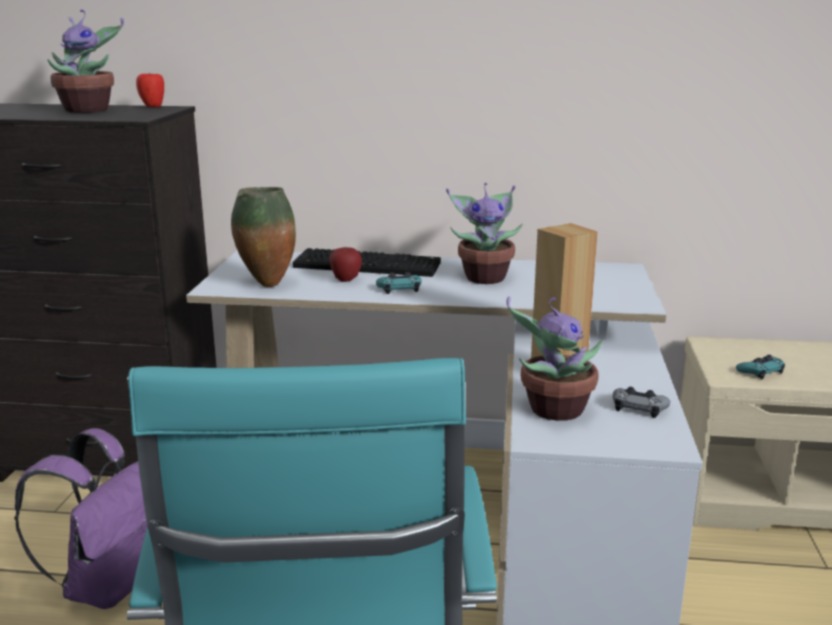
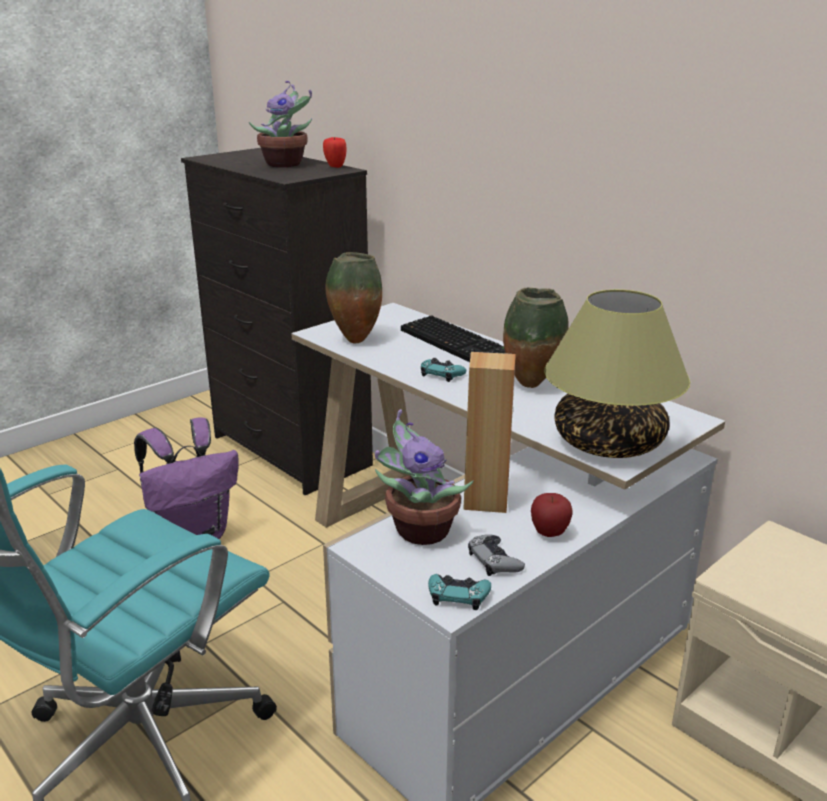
camera: 40 degrees right, 5 degrees up
apple [329,247,362,282] -> apple moved to [531,493,573,537]
potted plant [446,183,523,284] -> vase [503,288,569,388]
turquoise game controller [736,354,785,379] -> turquoise game controller moved to [428,574,491,610]
none -> table lamp [544,289,690,458]

